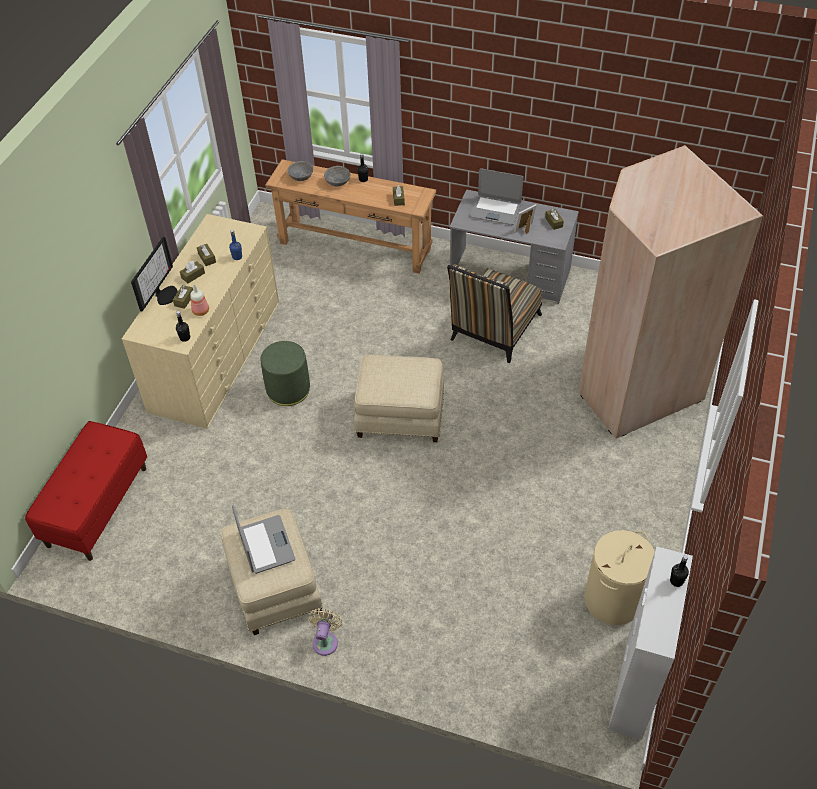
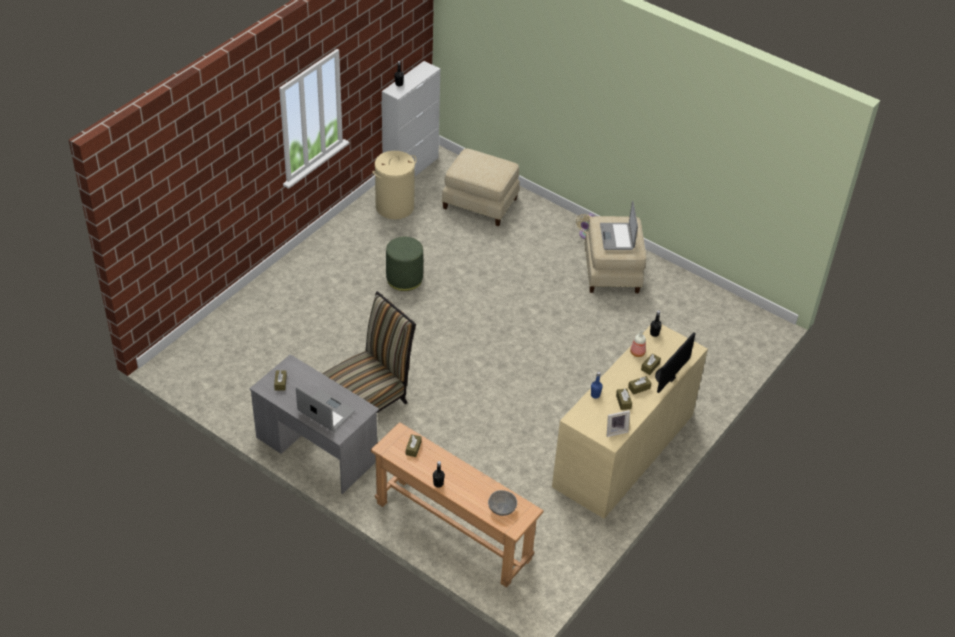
camera: 165 degrees left, 5 degrees down
red bench [25,421,147,561] -> none
green ottoman [261,341,310,406] -> green ottoman moved to [386,237,423,291]
grey bowl [324,166,350,187] -> none
beige ottoman [354,355,444,442] -> beige ottoman moved to [442,148,520,226]
picture frame [514,204,537,234] -> picture frame moved to [607,410,630,437]
beige wardrobe [579,145,763,439] -> none

